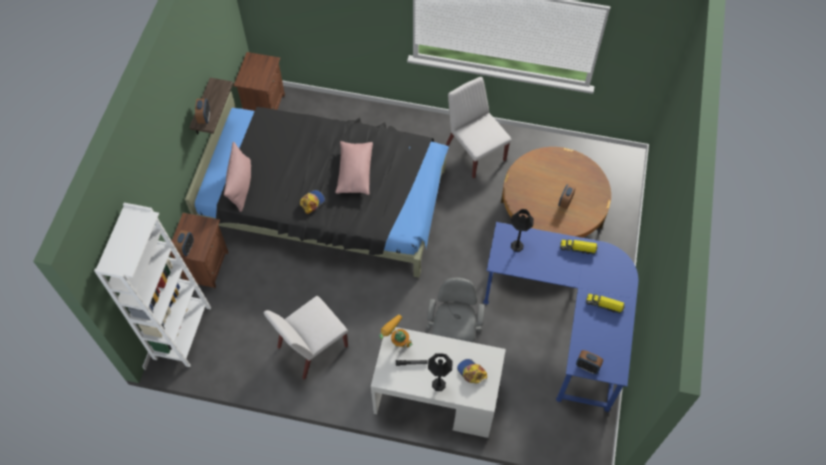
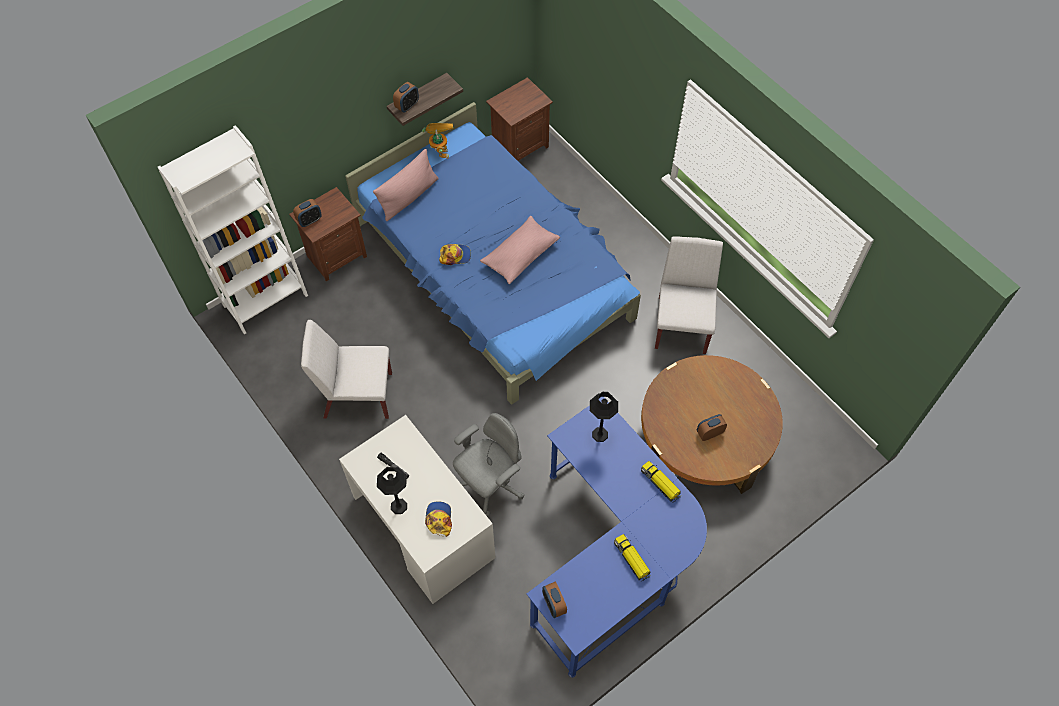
camera: 40 degrees right, 0 degrees up
black bed [185,91,449,277] -> blue bed [345,102,641,405]
toy robot [379,314,412,348] -> toy robot moved to [422,123,453,159]

